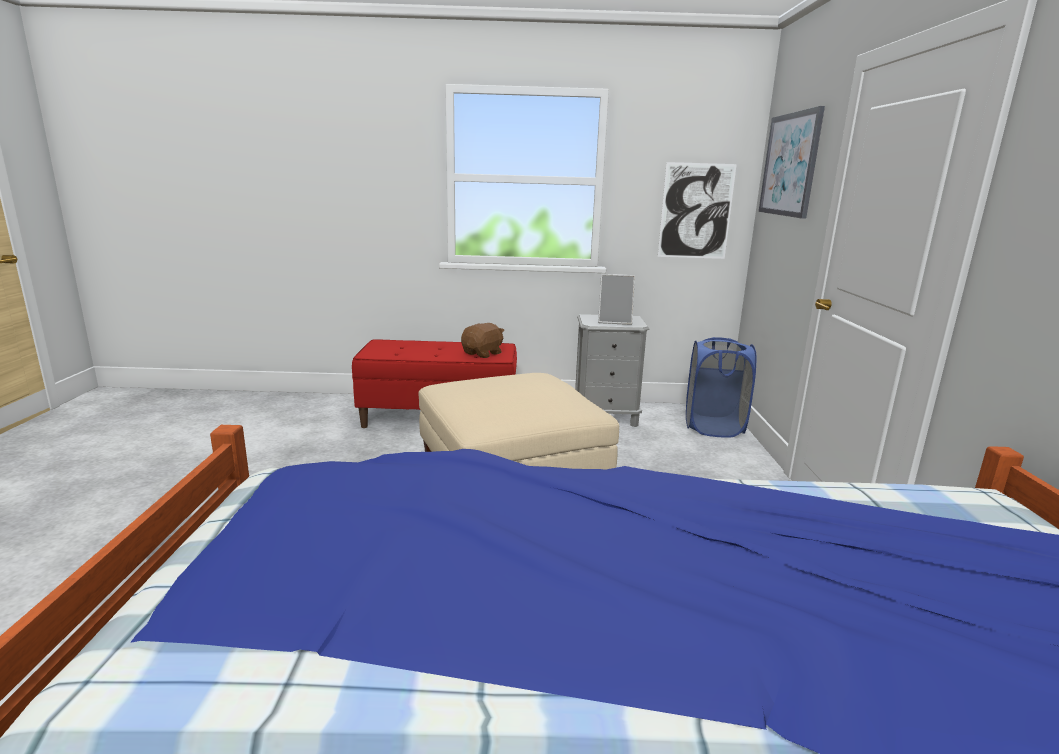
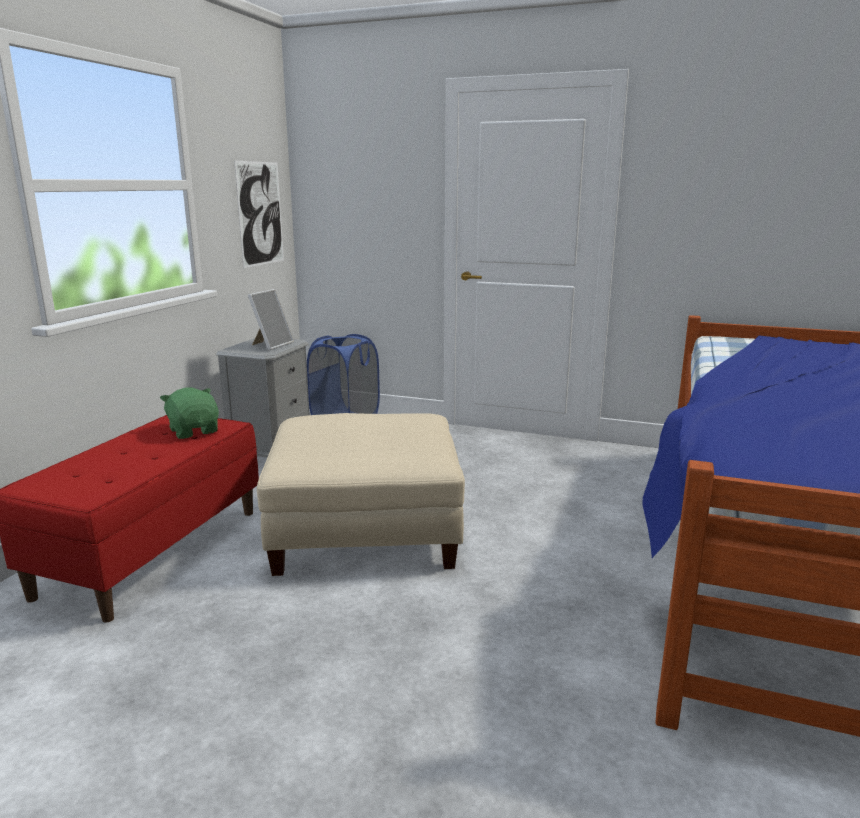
camera: 70 degrees left, 0 degrees up
brown plush toy [461,323,505,358] -> green plush toy [160,388,219,439]
picture [759,106,825,219] -> none

